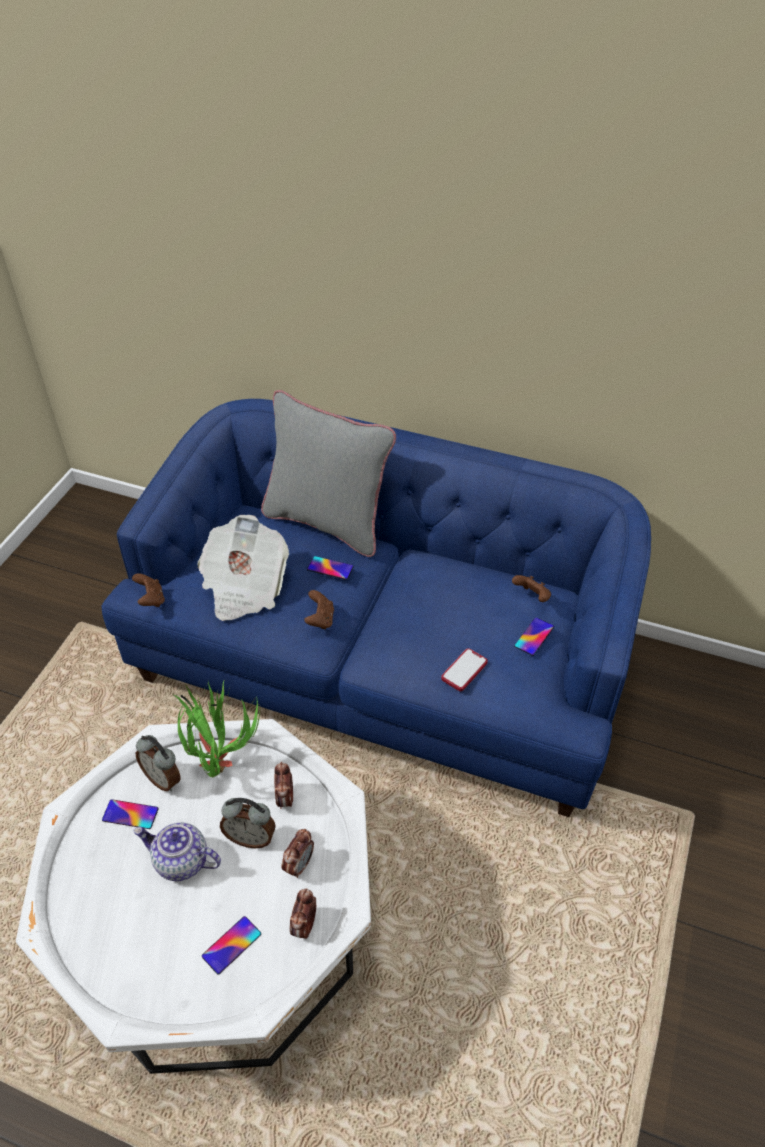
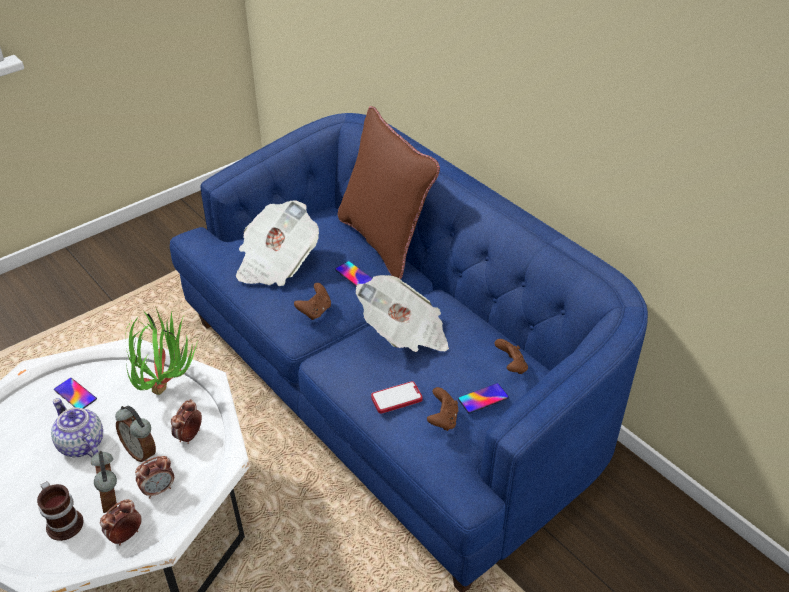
camera: 30 degrees right, 5 degrees down
brown game controller [132,573,165,607] -> brown game controller moved to [427,387,458,431]
alarm clock [136,735,181,791] -> alarm clock moved to [91,451,117,513]
phone [202,916,261,974] -> mug [37,481,84,541]
grey pillow [261,390,396,557] -> brown pillow [337,106,440,279]
none -> newspaper [356,275,449,352]

